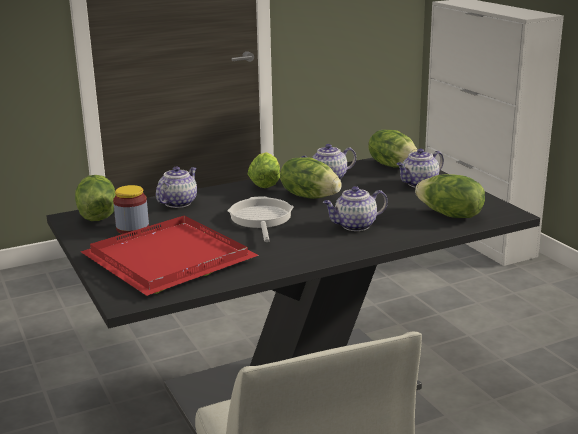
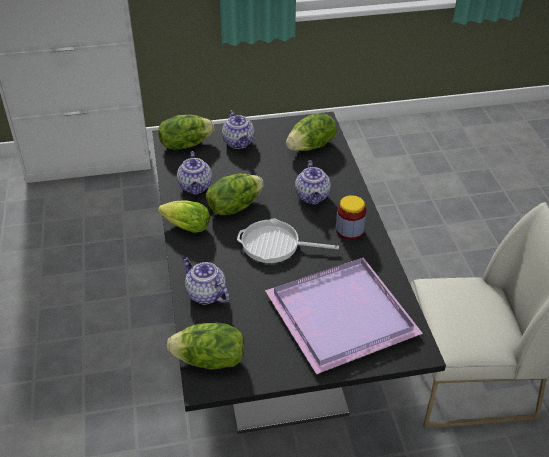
camera: 75 degrees left, 20 degrees up
red tray [81,215,259,296] -> purple tray [265,257,423,374]
jar [113,185,149,235] -> jar moved to [336,195,366,240]

